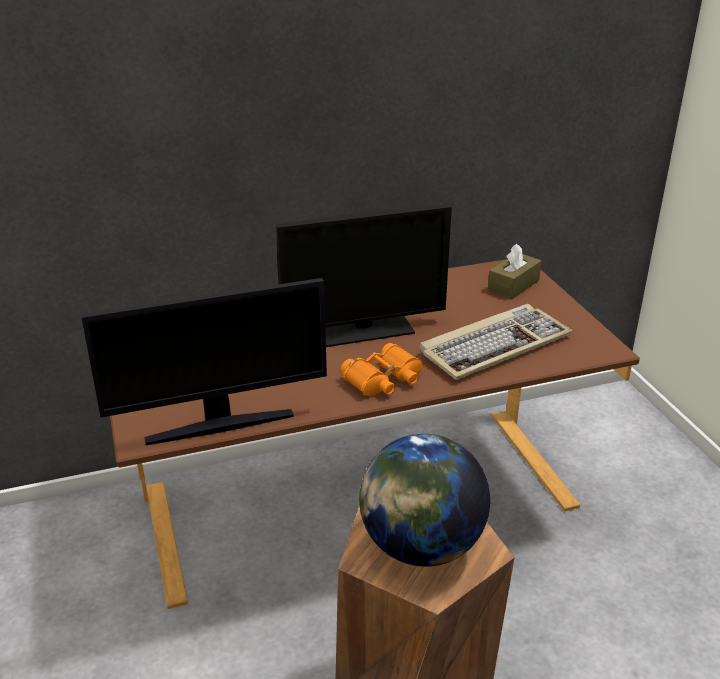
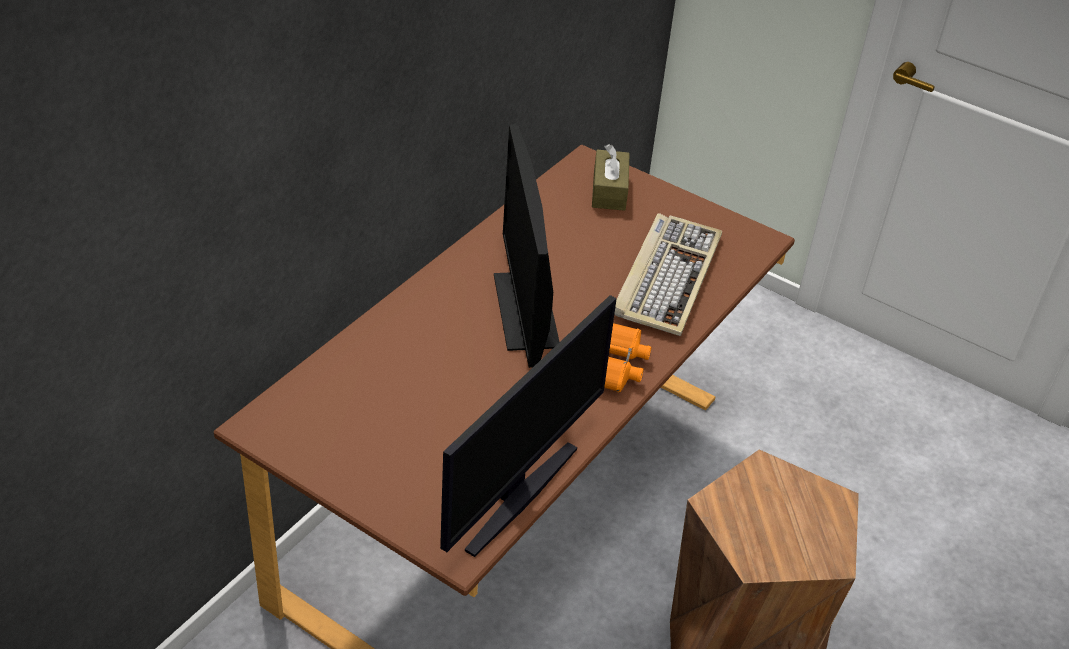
camera: 40 degrees left, 10 degrees up
monitor [277,204,452,347] -> monitor turned 135 degrees clockwise [494,124,560,368]
globe [359,434,490,567] -> none

